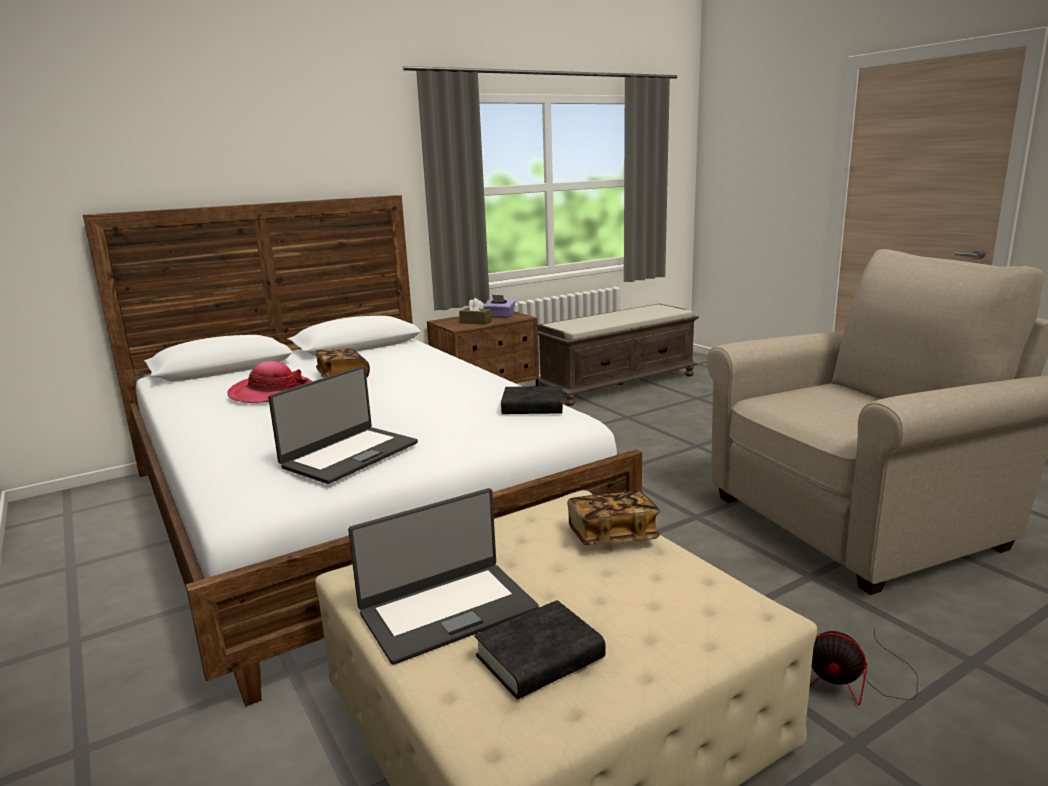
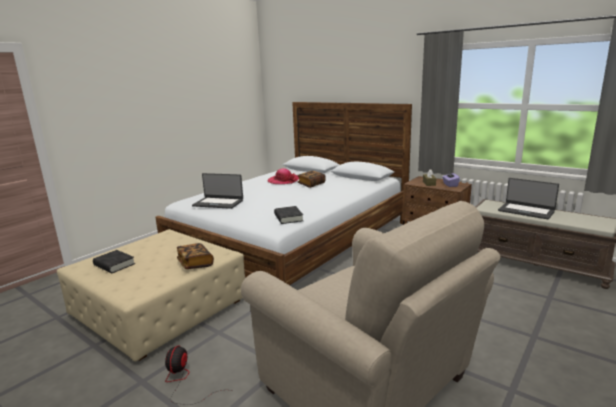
camera: 70 degrees right, 0 degrees up
laptop [348,488,539,665] -> laptop moved to [498,178,559,219]

